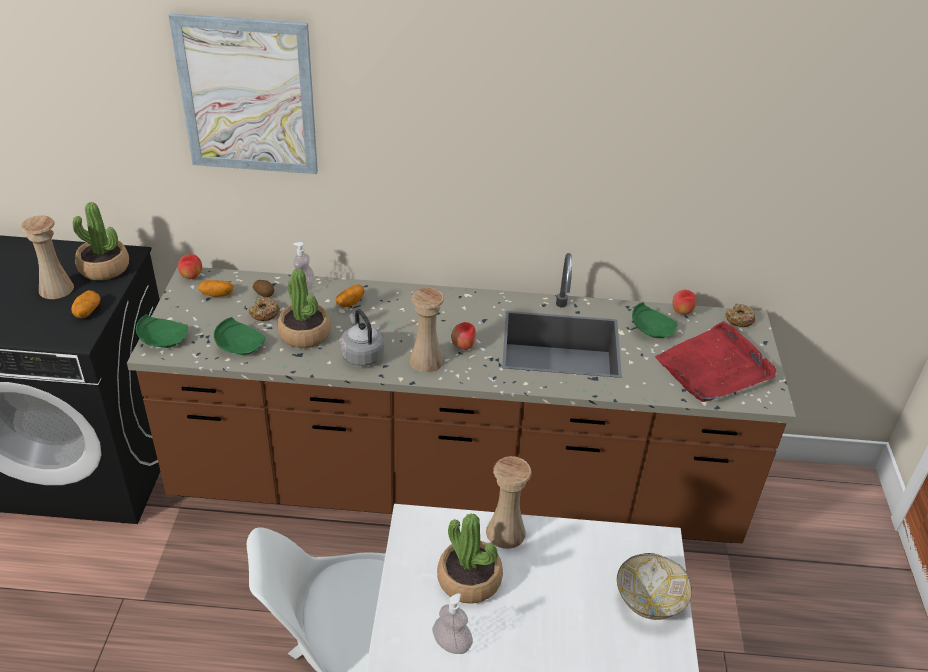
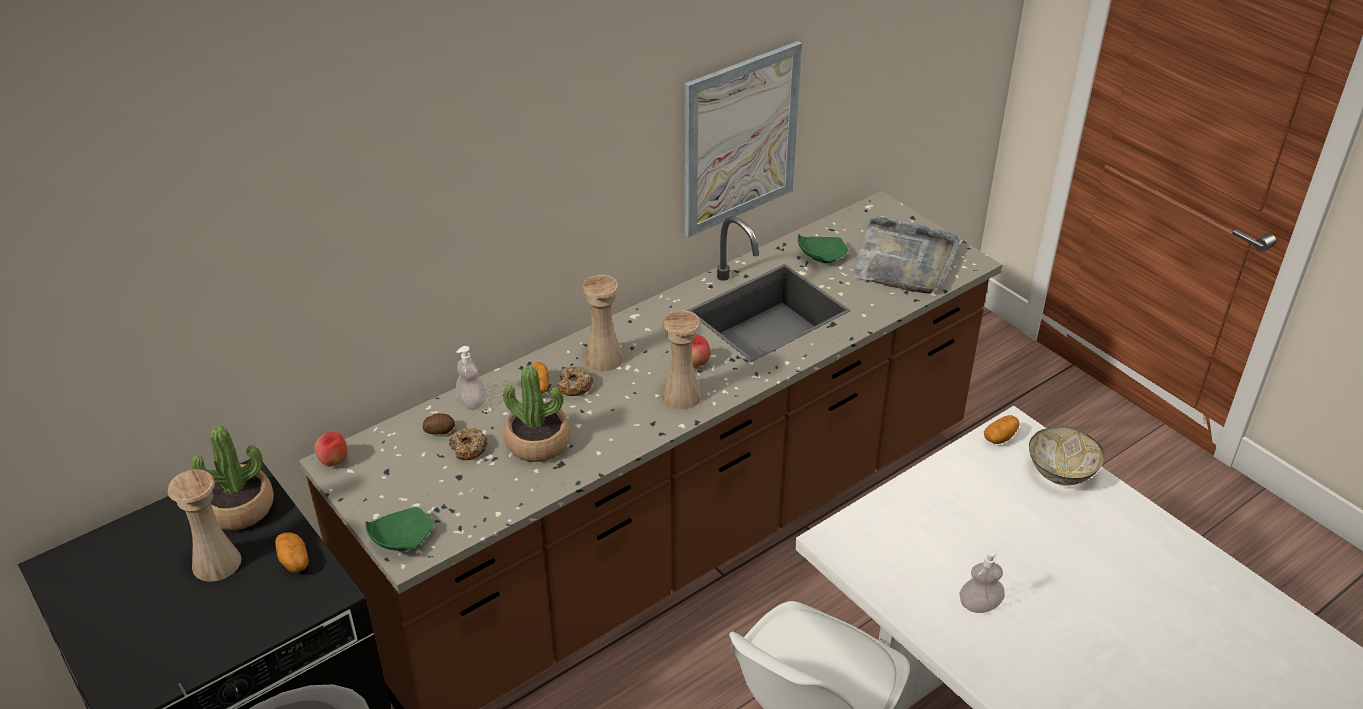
camera: 40 degrees left, 0 degrees up
picture [169,13,318,174] -> picture moved to [685,41,802,237]
potato [198,280,234,297] -> potato moved to [984,415,1019,444]
green plate [214,317,265,355] -> none
grey kettle [340,309,384,366] -> none
potted plant [437,513,503,604] -> none
beige vase [486,456,532,549] -> beige vase moved to [582,275,623,371]
red tray [655,321,776,402] -> grey tray [854,216,960,293]
apple [673,290,696,315] -> none
donut [725,304,756,327] -> donut moved to [557,366,593,396]

